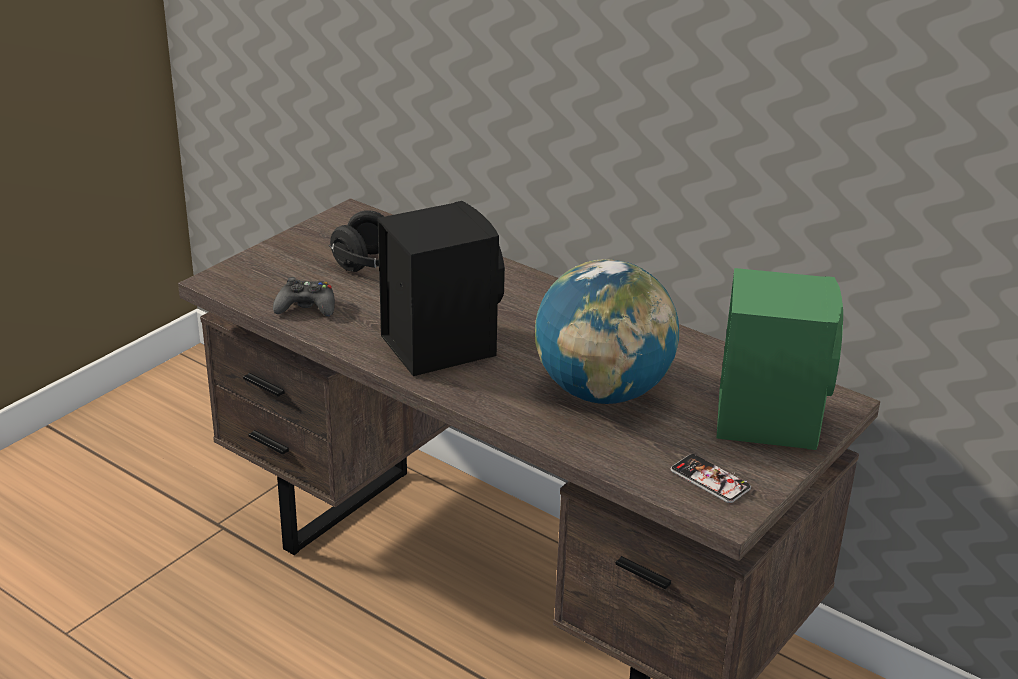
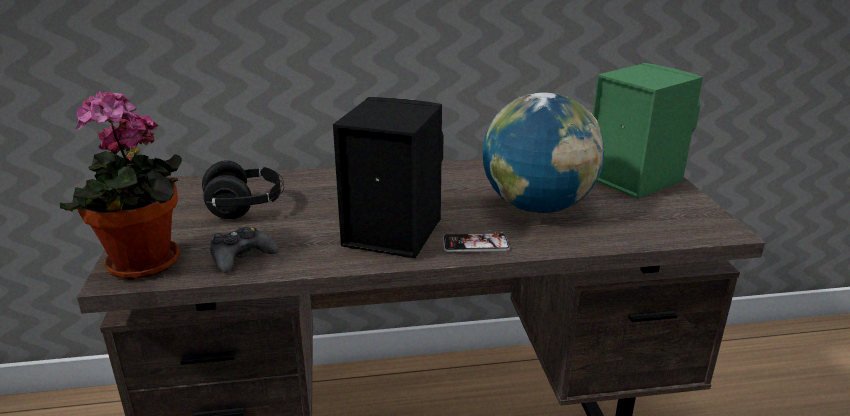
camera: 45 degrees left, 5 degrees down
phone [671,454,751,503] -> phone moved to [443,230,510,252]
none -> potted plant [60,90,182,280]

